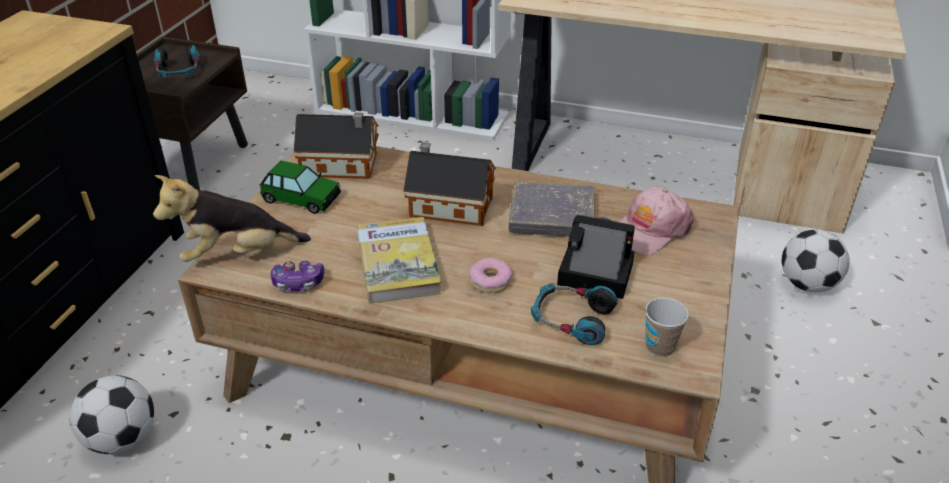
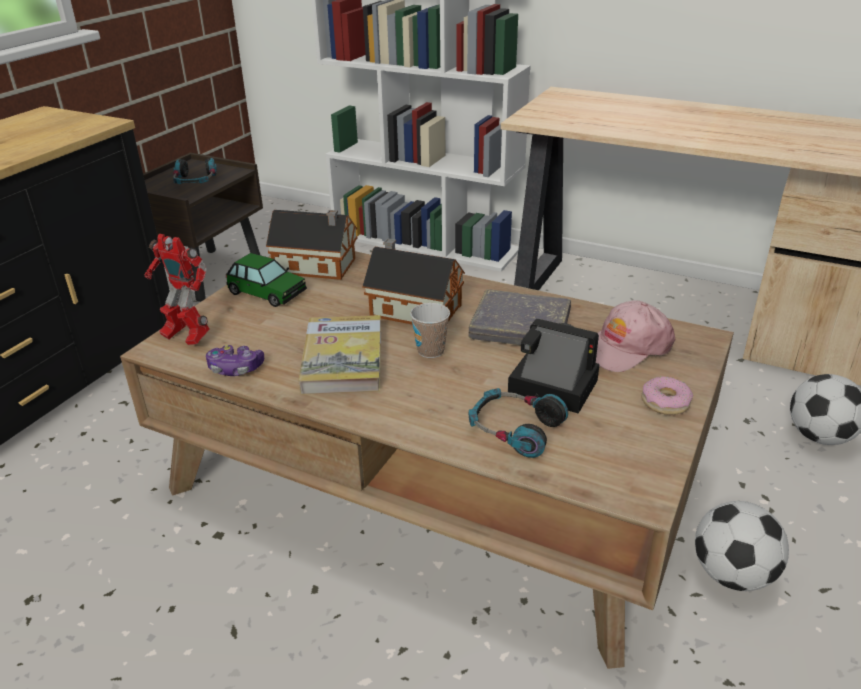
camera: 10 degrees right, 5 degrees down
football [70,375,154,454] -> football moved to [695,501,789,591]
plush toy [153,175,311,262] -> toy robot [144,234,210,345]
donut [469,258,512,293] -> donut moved to [641,376,693,415]
cup [645,298,689,357] -> cup moved to [410,303,450,358]

